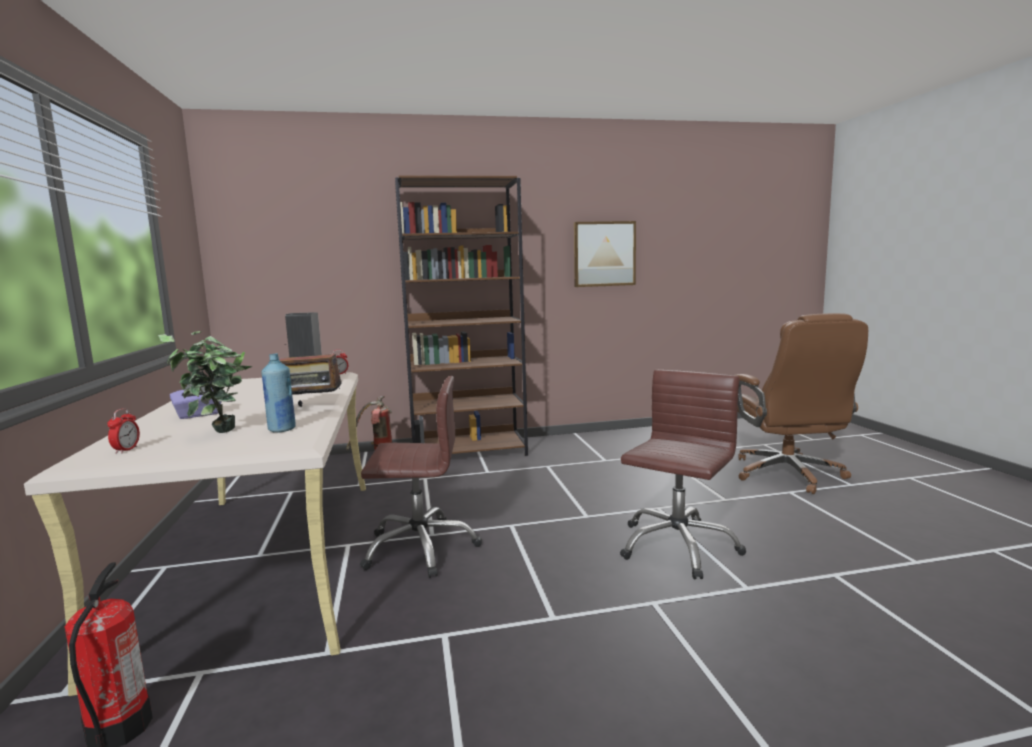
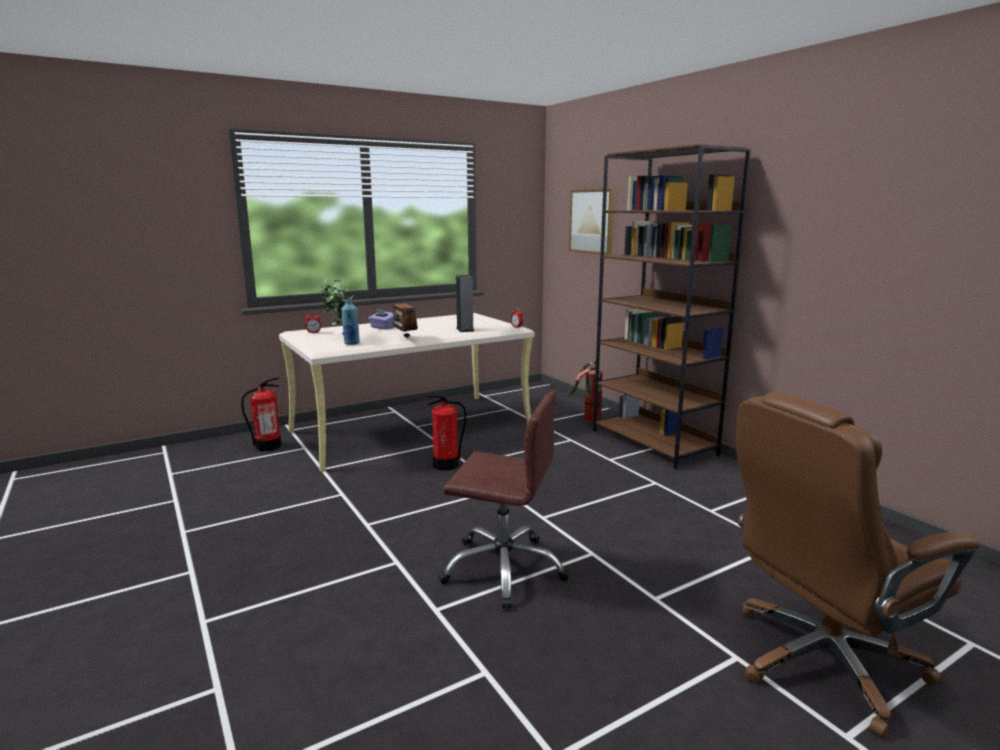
camera: 70 degrees right, 5 degrees up
brown office chair [360,376,482,578] -> fire extinguisher [427,395,466,471]
picture [574,221,636,287] -> picture moved to [569,189,615,255]

